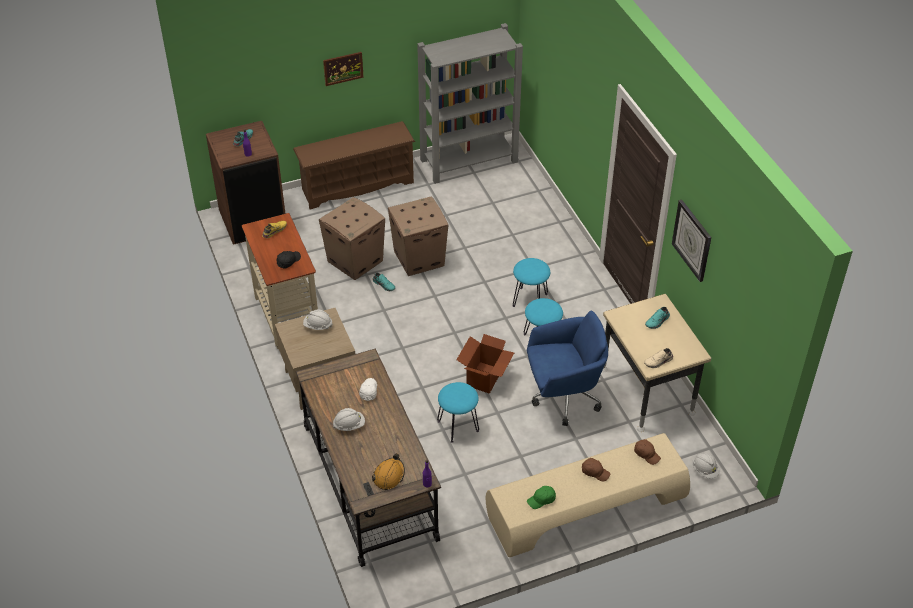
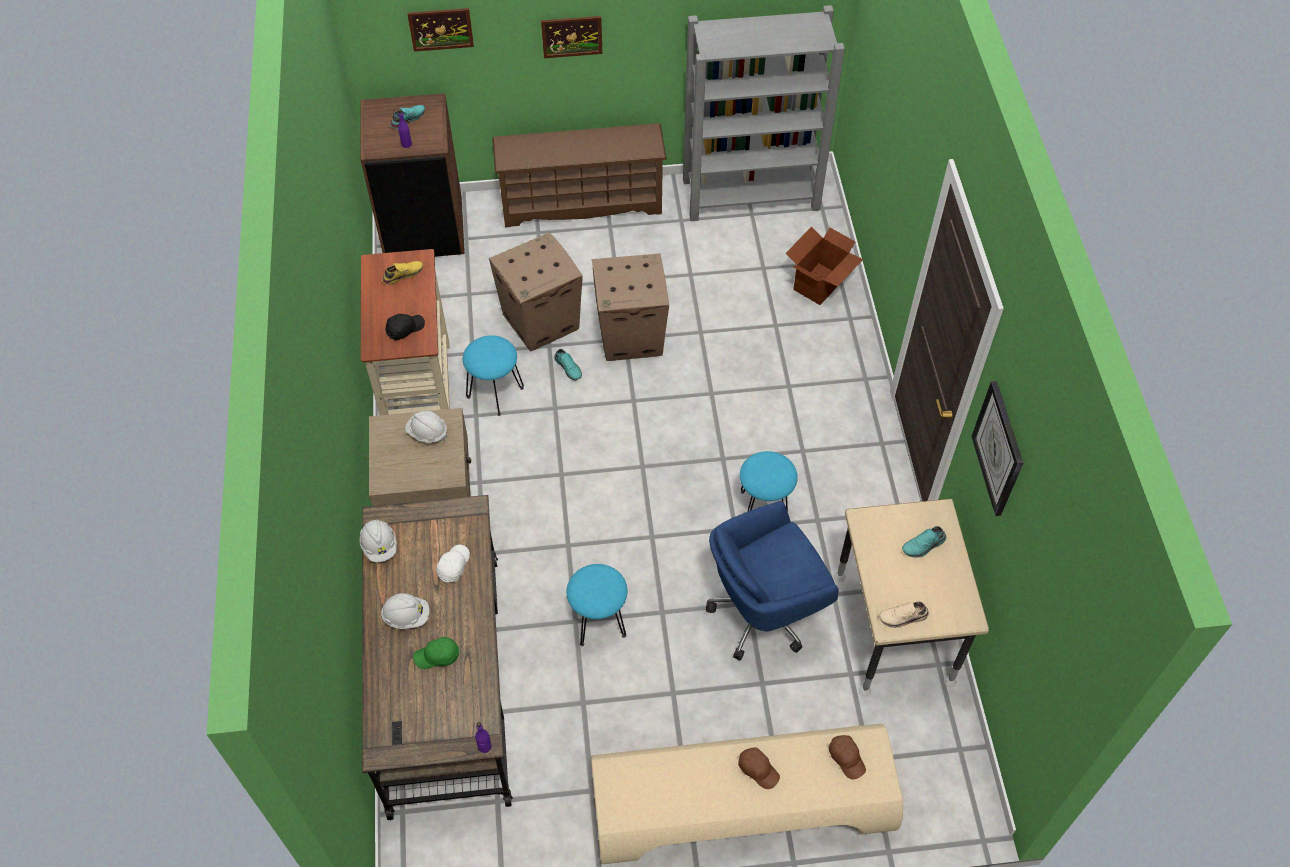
camera: 15 degrees right, 10 degrees up
orange hard hat [372,453,405,490] -> none
cardboard box [456,334,514,394] -> cardboard box moved to [785,227,863,305]
turquoise stool [513,258,550,307] -> turquoise stool moved to [463,335,524,416]
blue office chair [527,311,608,426] -> blue office chair turned 150 degrees clockwise [706,501,839,660]
green cap [527,486,556,509] -> green cap moved to [413,637,459,669]
white hard hat [692,453,720,479] -> white hard hat moved to [360,519,397,562]
none -> picture [407,8,474,52]

